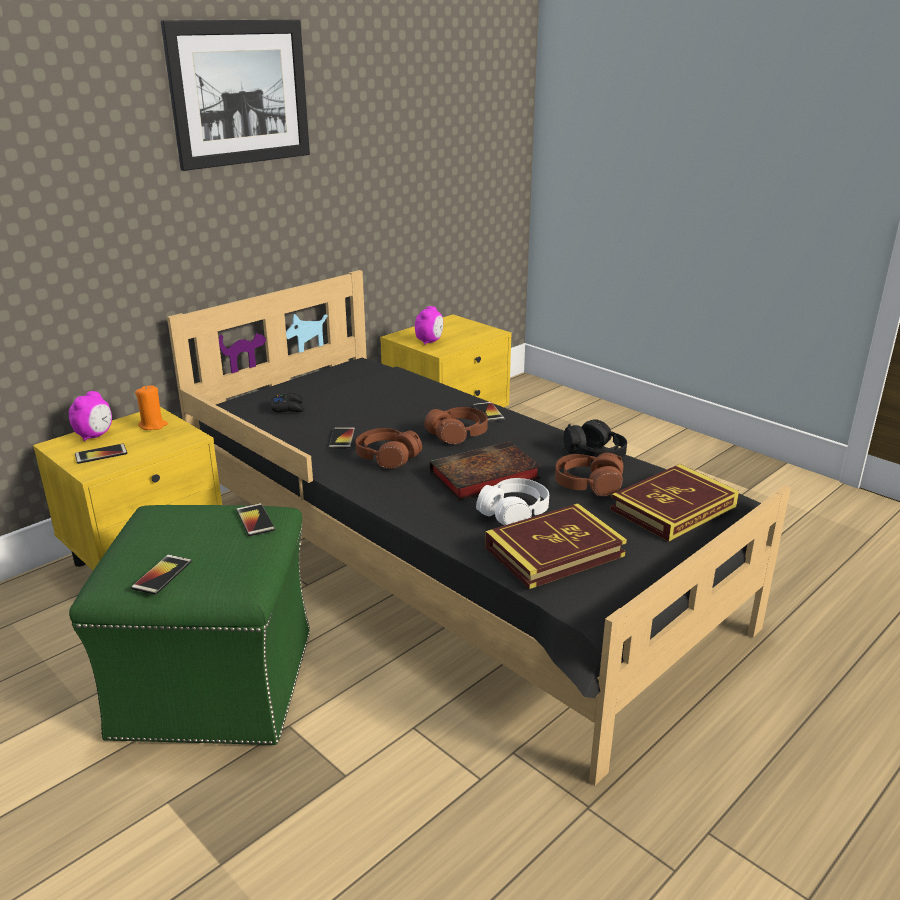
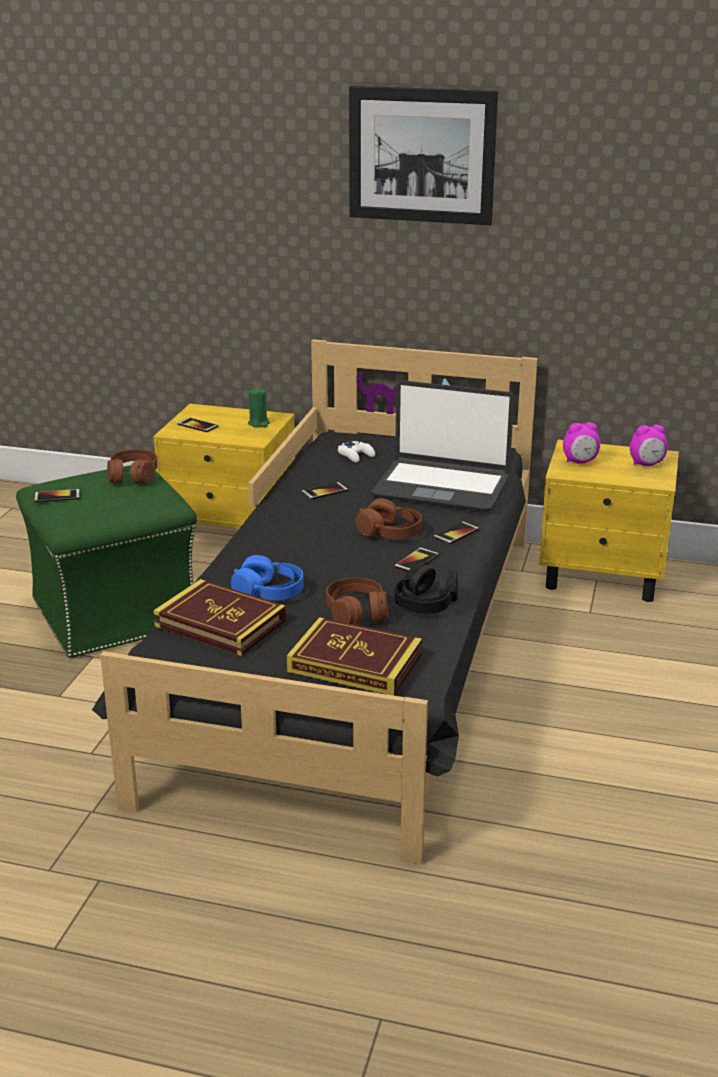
camera: 60 degrees right, 0 degrees up
alarm clock [69,391,112,441] -> alarm clock moved to [630,425,668,466]
orange candle [135,385,168,430] -> green candle [248,387,270,428]
phone [236,503,275,536] -> phone moved to [394,547,439,572]
black game controller [271,393,304,412] -> white game controller [338,441,375,463]
brown headphones [356,428,422,469] -> brown headphones moved to [107,450,158,484]
book [430,441,541,501] -> none
white headphones [476,478,549,525] -> blue headphones [231,555,304,600]
none -> laptop [372,380,514,512]

